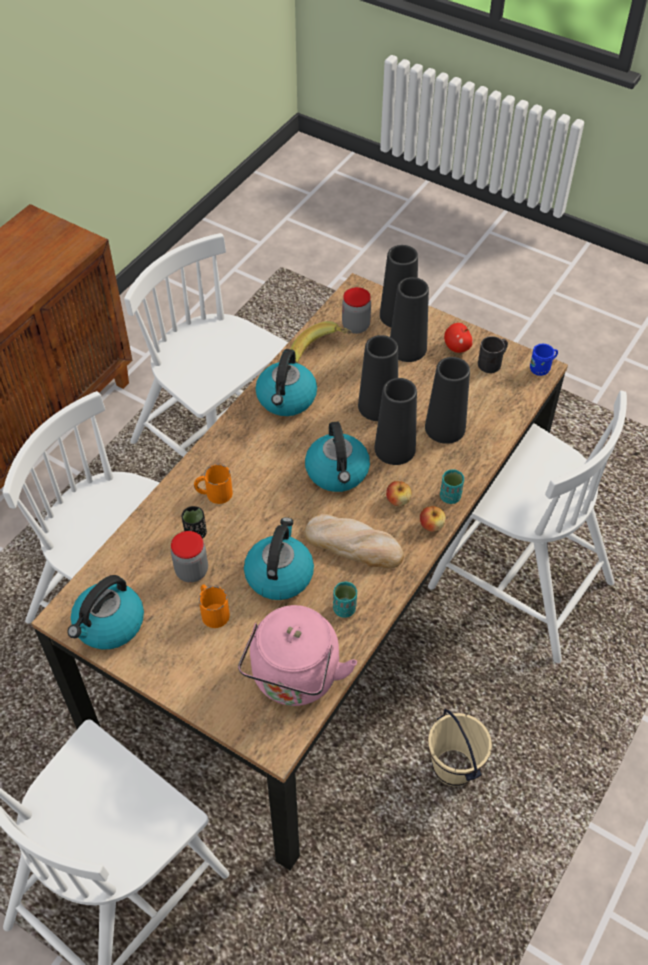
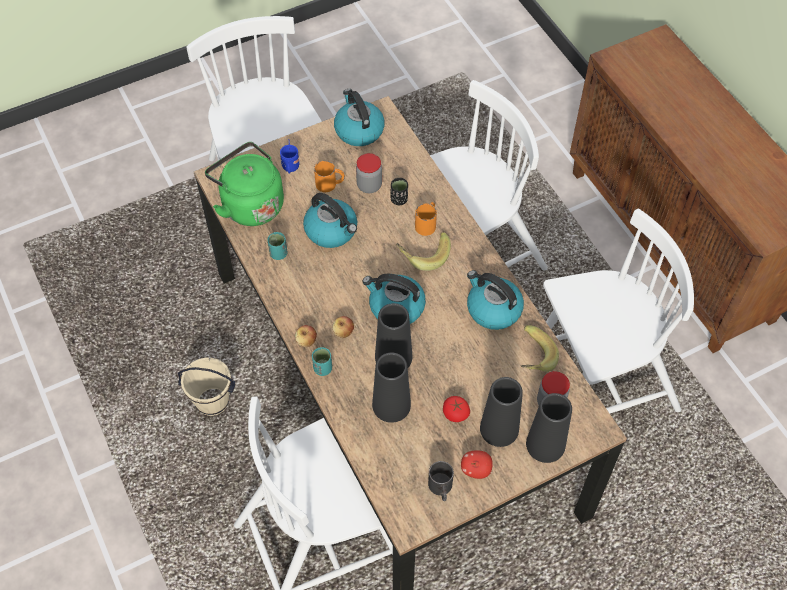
camera: 120 degrees right, 5 degrees up
pink kettle [238,605,357,706] -> green kettle [205,142,284,226]
bread [305,514,404,569] -> none
black vase [358,335,398,421] -> none
blue mug [530,344,558,376] -> blue mug moved to [280,141,299,174]
none -> banana [396,232,451,271]
none -> tomato [443,396,470,422]

